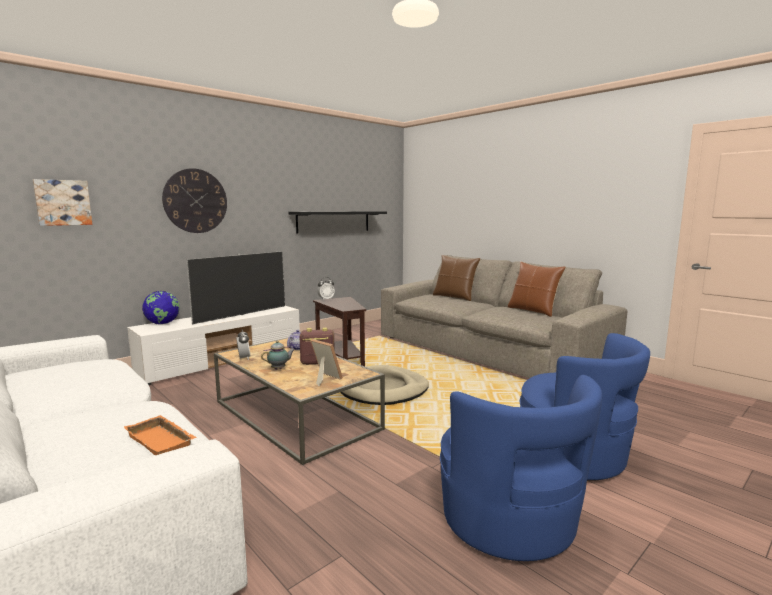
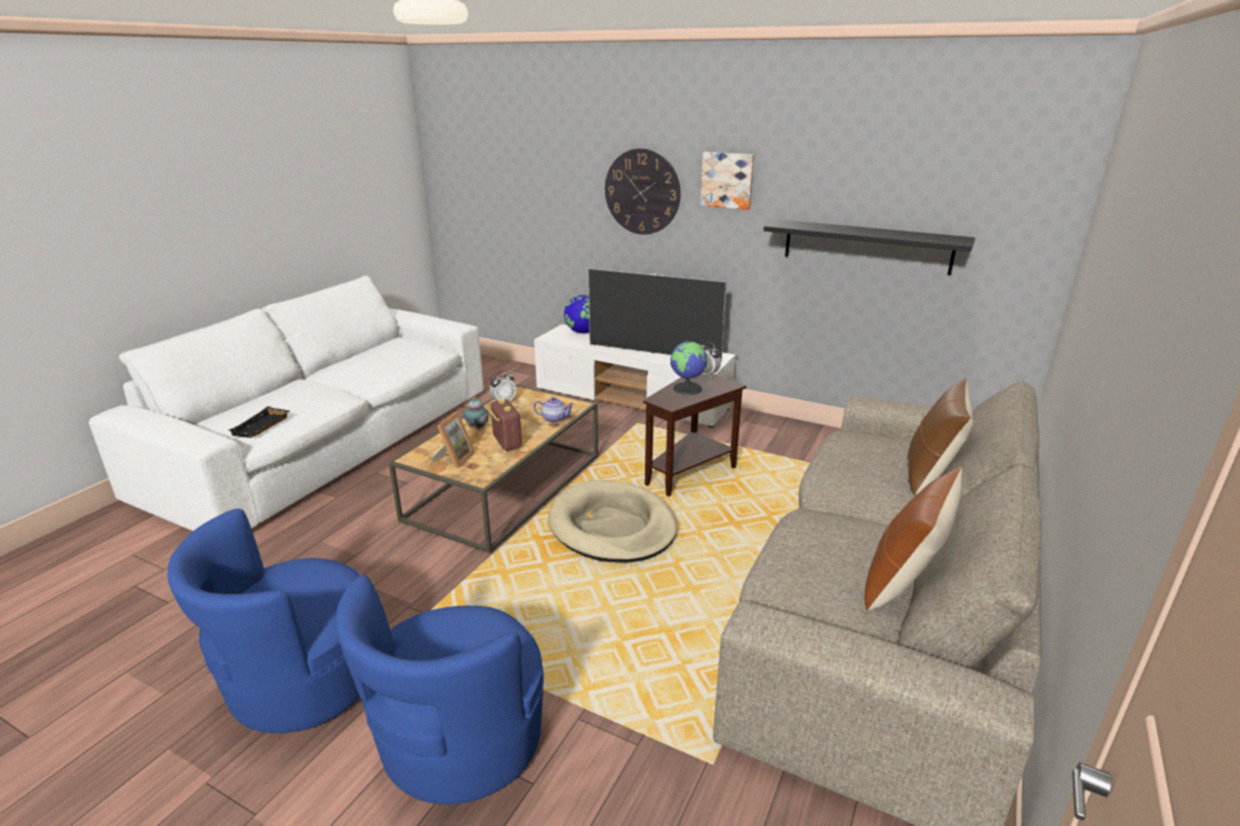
camera: 70 degrees right, 15 degrees up
picture [33,179,92,226] -> picture moved to [700,152,755,210]
orange tray [124,415,197,455] -> black tray [229,406,289,438]
none -> globe [670,340,708,395]

